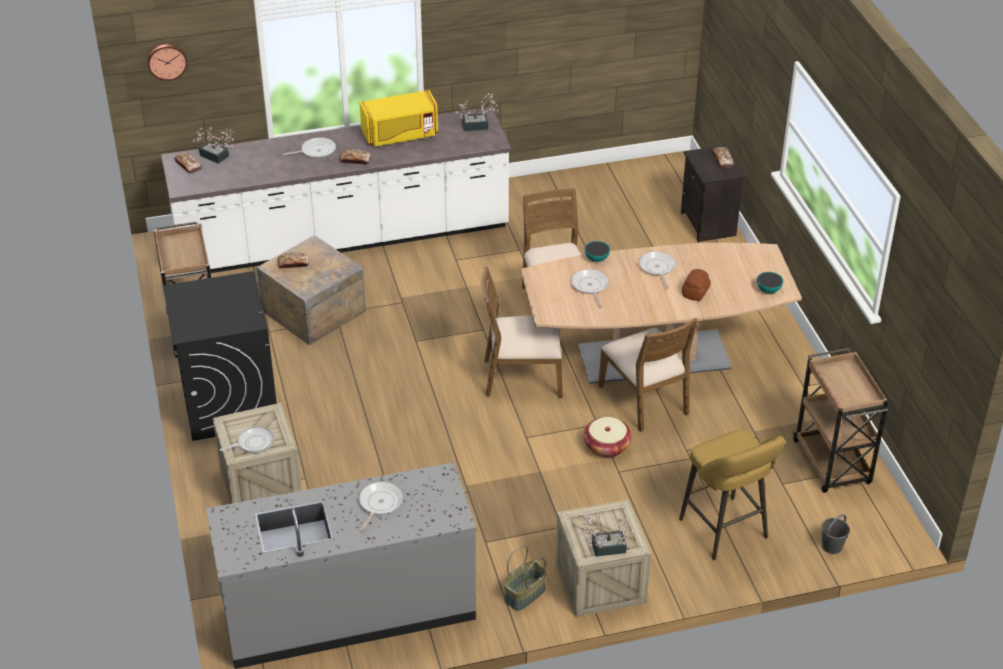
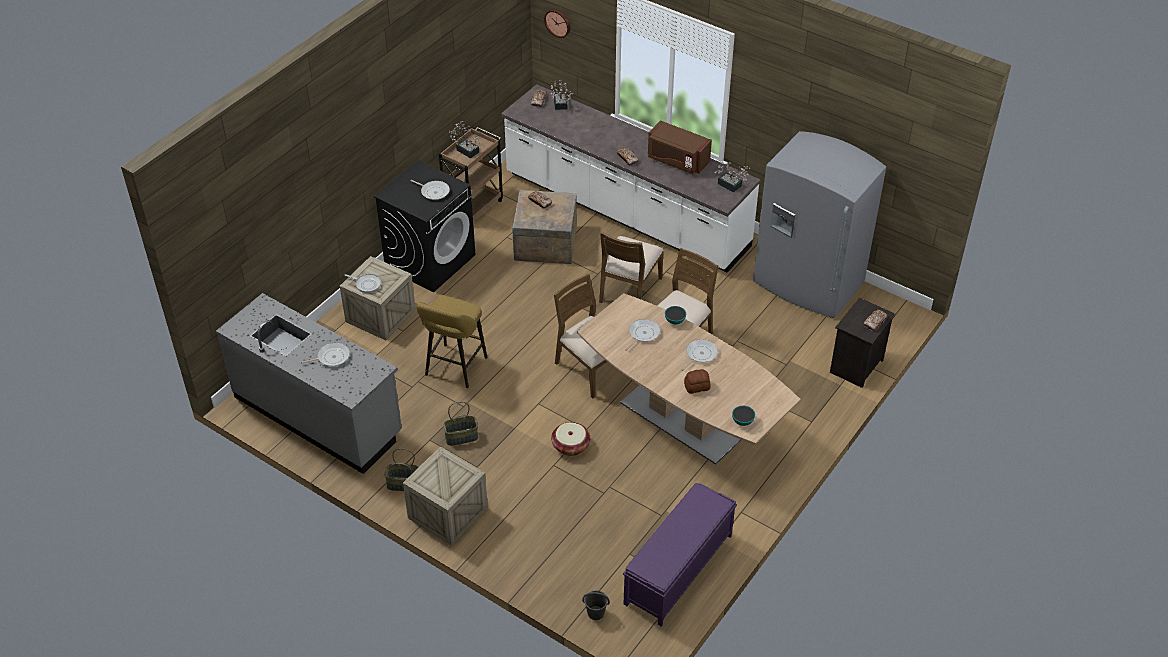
camera: 50 degrees right, 5 degrees up
frying pan [283,137,336,159] -> frying pan moved to [411,180,450,200]
yellow microwave [360,90,438,146] -> brown microwave [648,120,712,174]
potted plant [580,511,635,557] -> potted plant moved to [449,121,483,158]
brown chair [598,318,698,432] -> brown chair moved to [599,231,663,303]
yellow stool [679,429,785,560] -> yellow stool moved to [416,295,487,388]
brown cart [793,348,889,493] -> purple bench [623,483,737,627]
none -> basket [443,401,478,446]
none -> grey fridge [753,131,886,318]

